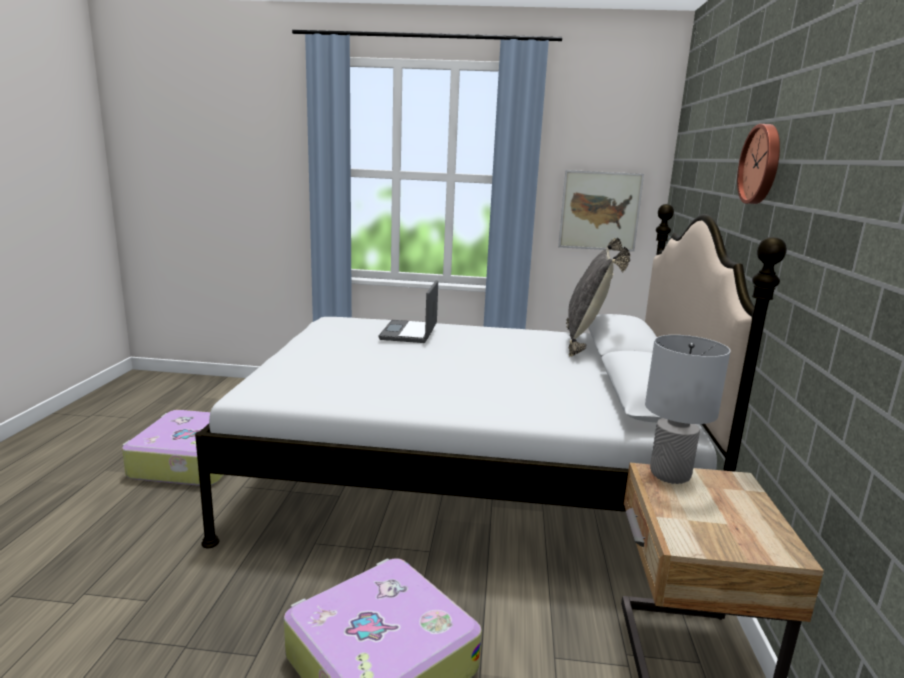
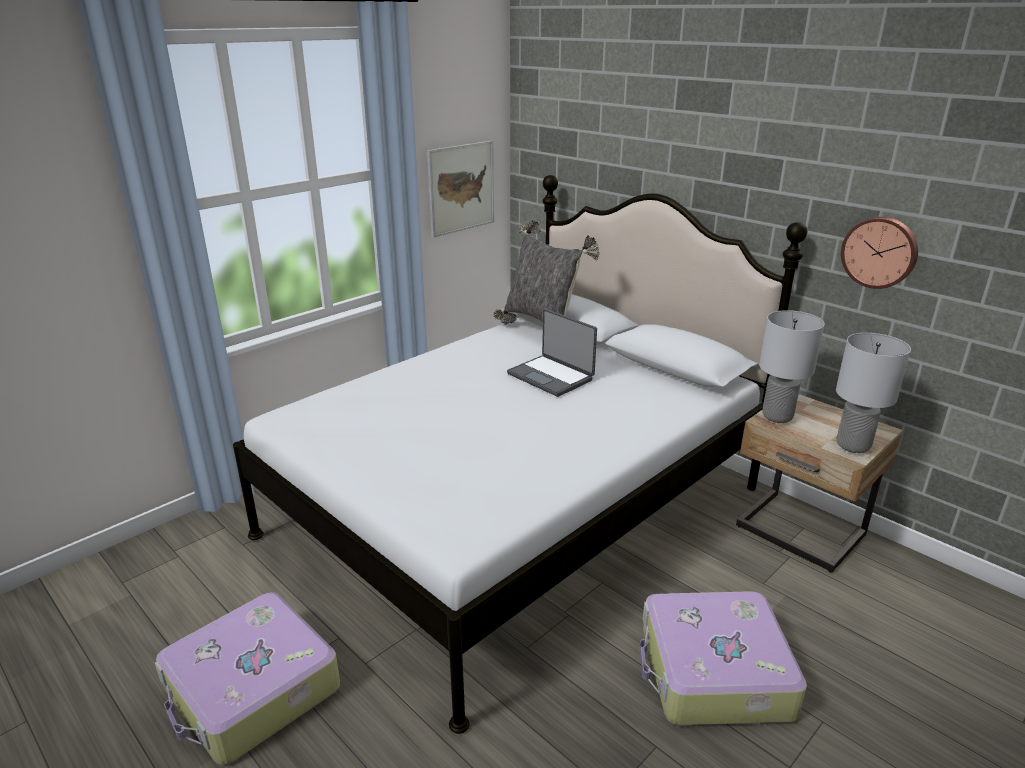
camera: 50 degrees left, 10 degrees up
laptop [378,280,438,343] -> laptop moved to [507,309,597,397]
wall clock [737,124,780,204] -> wall clock moved to [841,217,918,289]
none -> grey table lamp [836,333,911,453]

